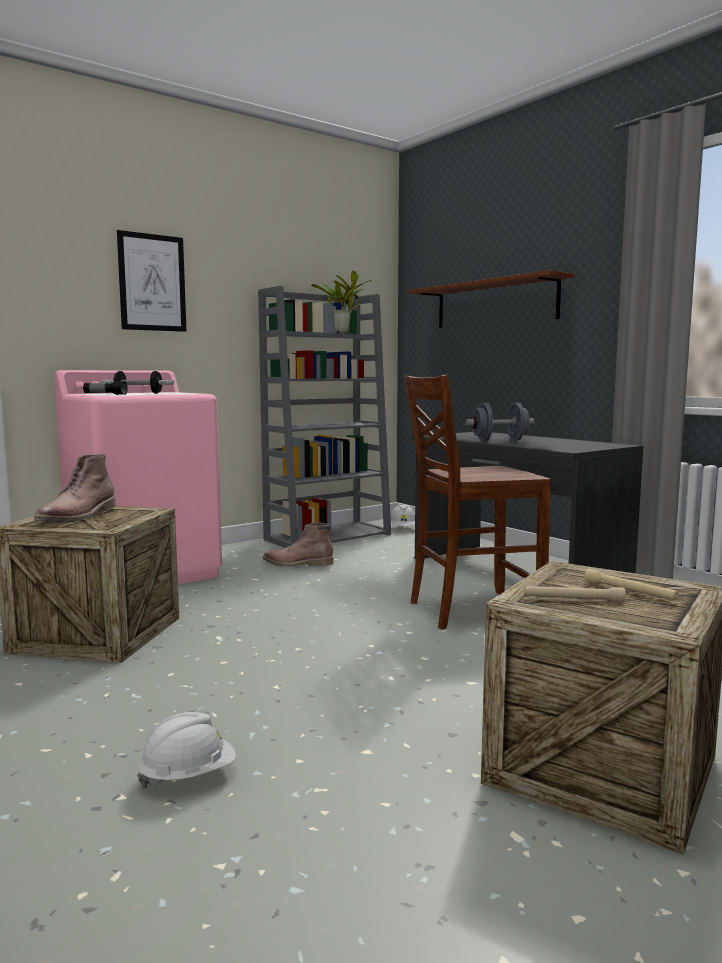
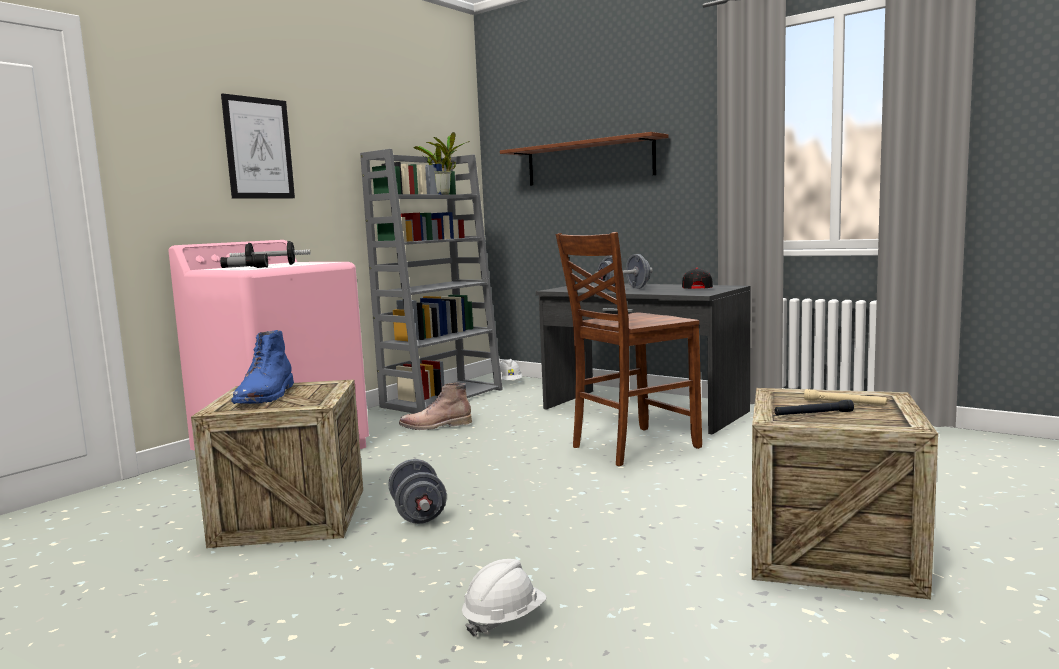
camera: 15 degrees left, 0 degrees up
brown boot [34,454,116,523] -> blue boot [231,330,294,404]
beige flashlight [524,586,626,602] -> black flashlight [774,400,854,416]
none -> grey dumbbell [388,459,447,524]
none -> black cap [682,268,713,289]

